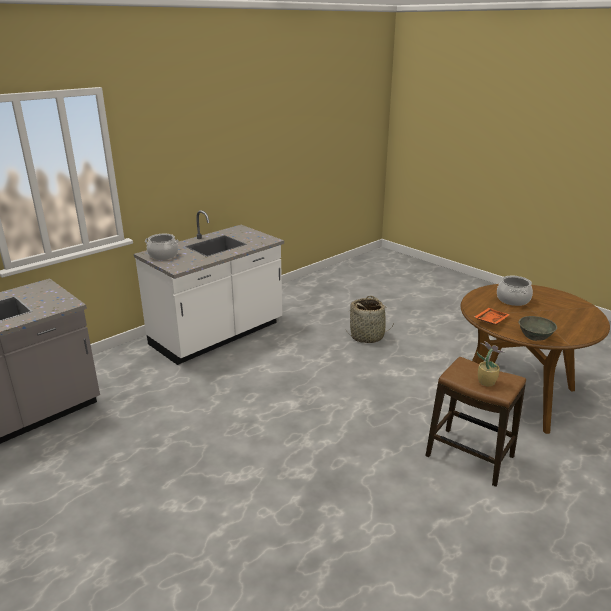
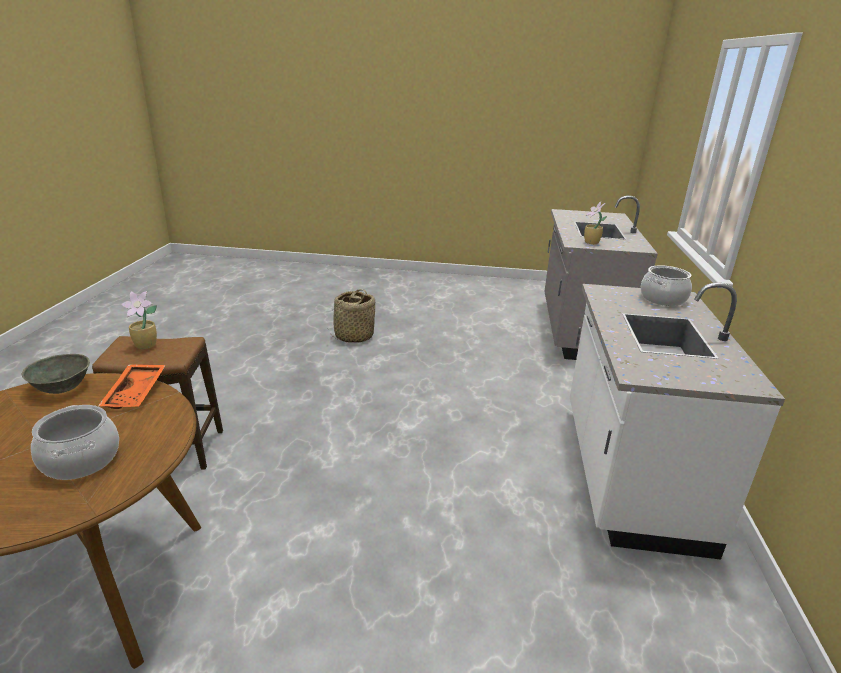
camera: 140 degrees right, 0 degrees up
basket [346,296,392,343] -> basket moved to [330,289,375,343]
none -> potted plant [584,202,607,244]

